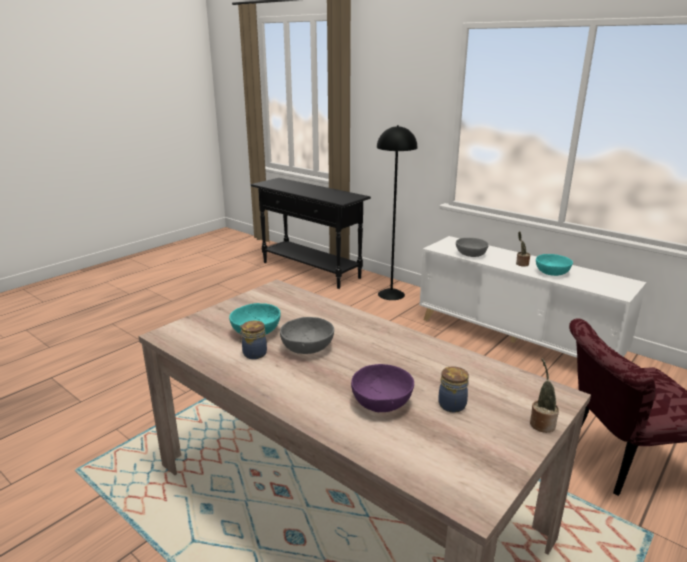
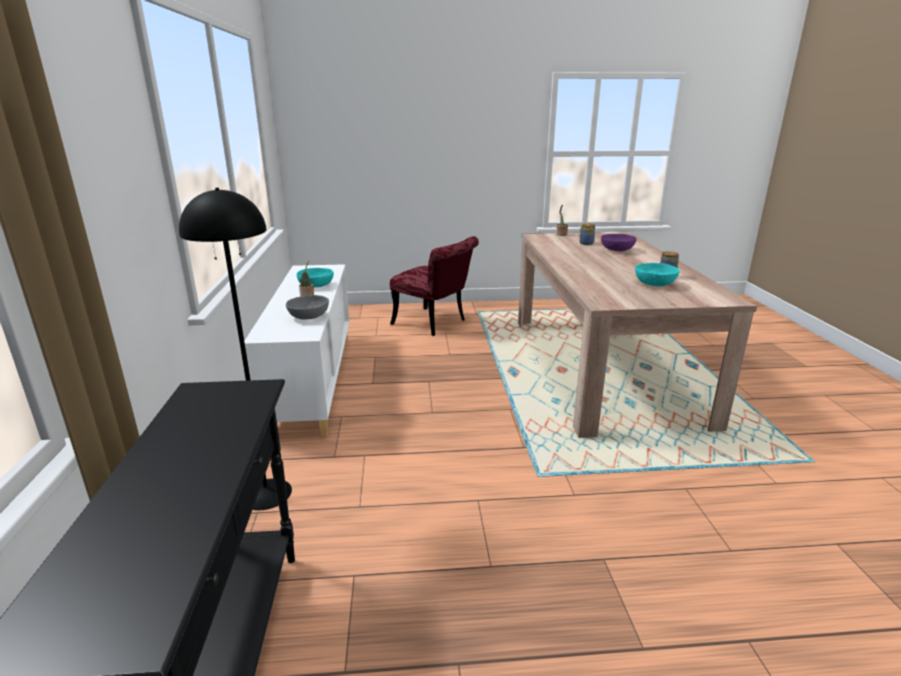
camera: 135 degrees left, 0 degrees up
grey bowl [280,317,334,354] -> none

